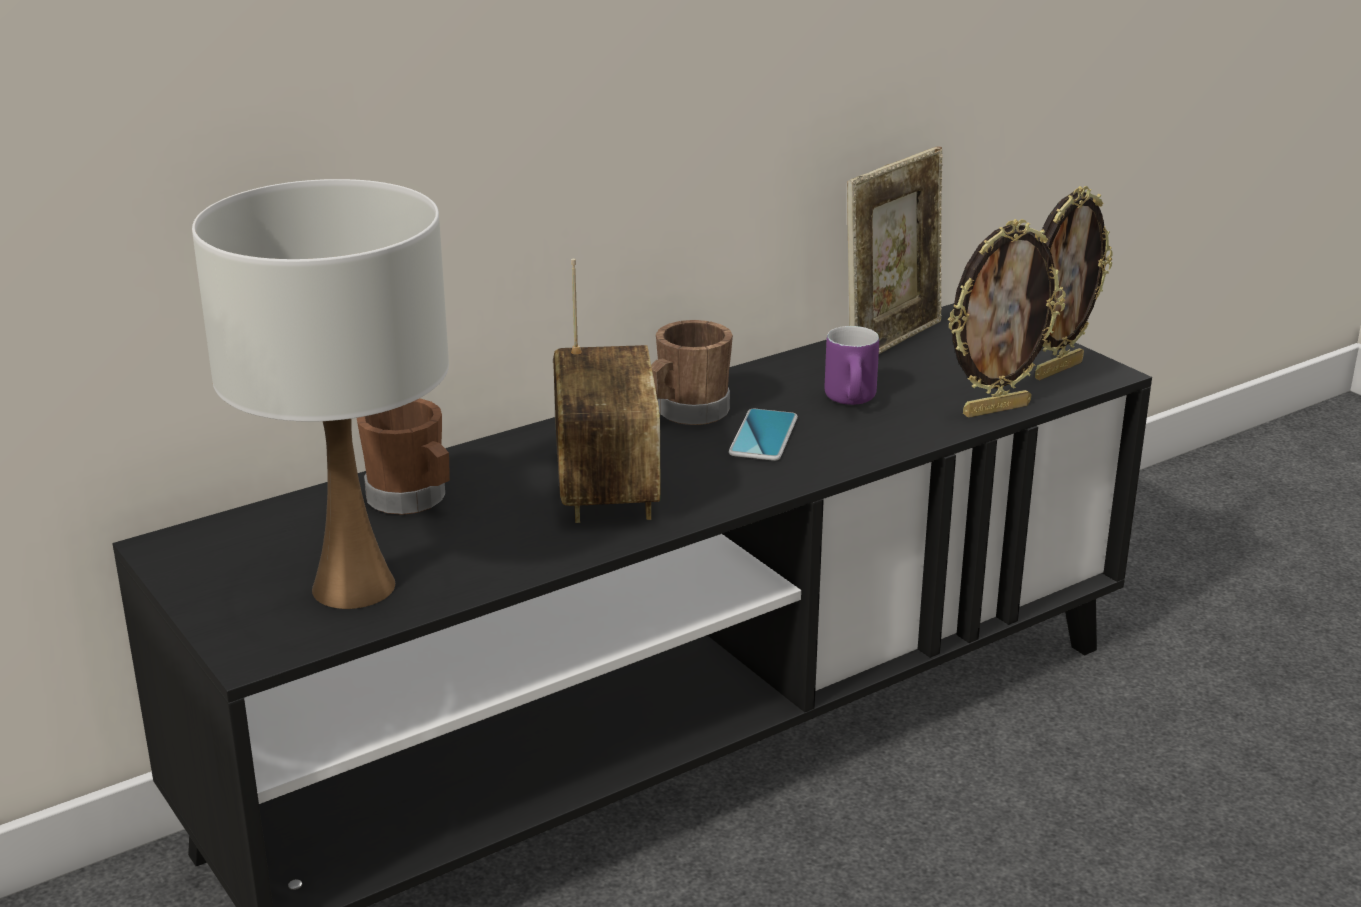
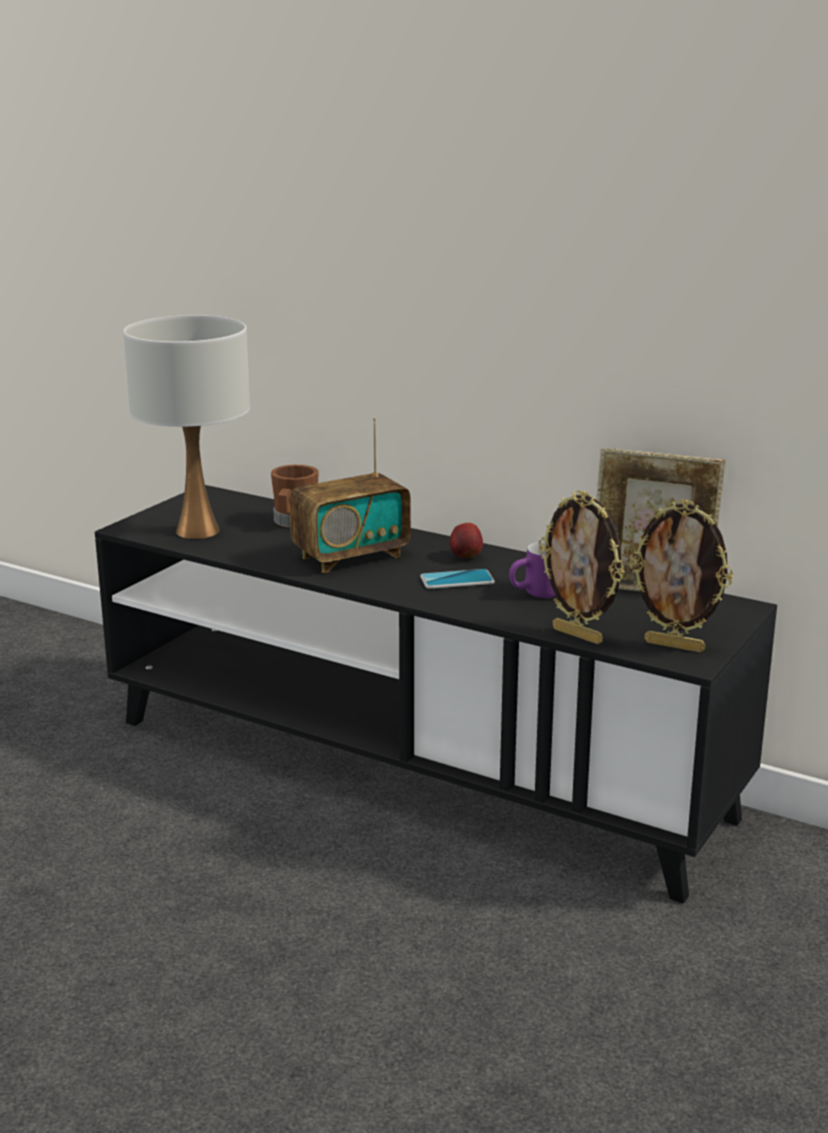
camera: 65 degrees right, 5 degrees down
brown mug [651,320,733,425] -> apple [450,523,483,559]

